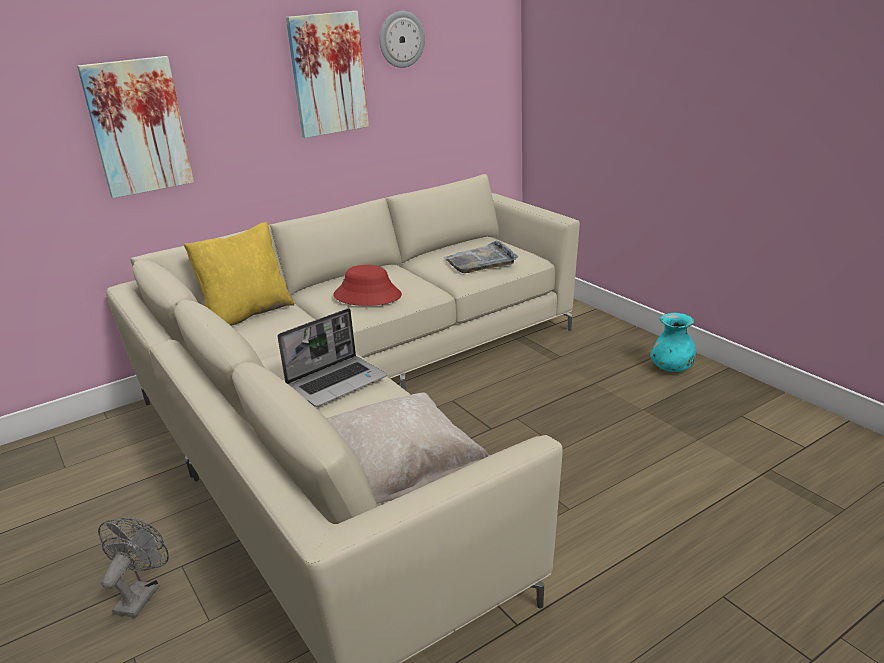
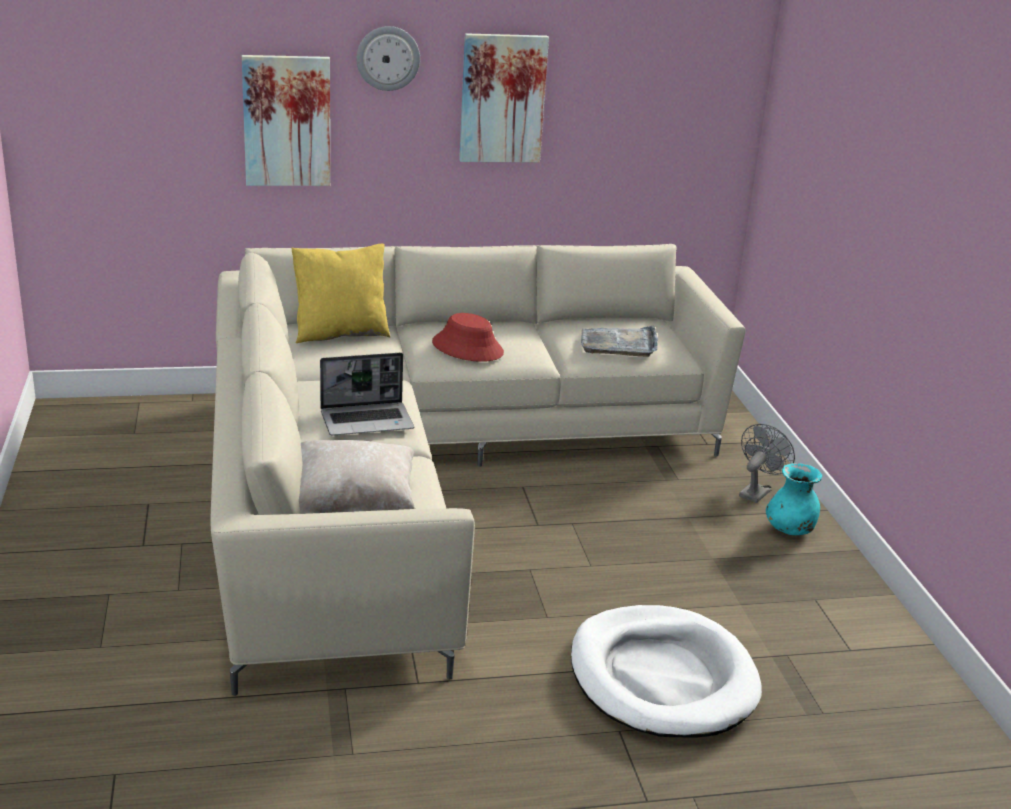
camera: 20 degrees right, 0 degrees up
grey fan [98,518,169,618] -> grey fan moved to [739,424,795,503]
wall clock [379,11,425,68] -> wall clock moved to [356,26,420,91]
none -> white dog bed [571,605,762,738]

